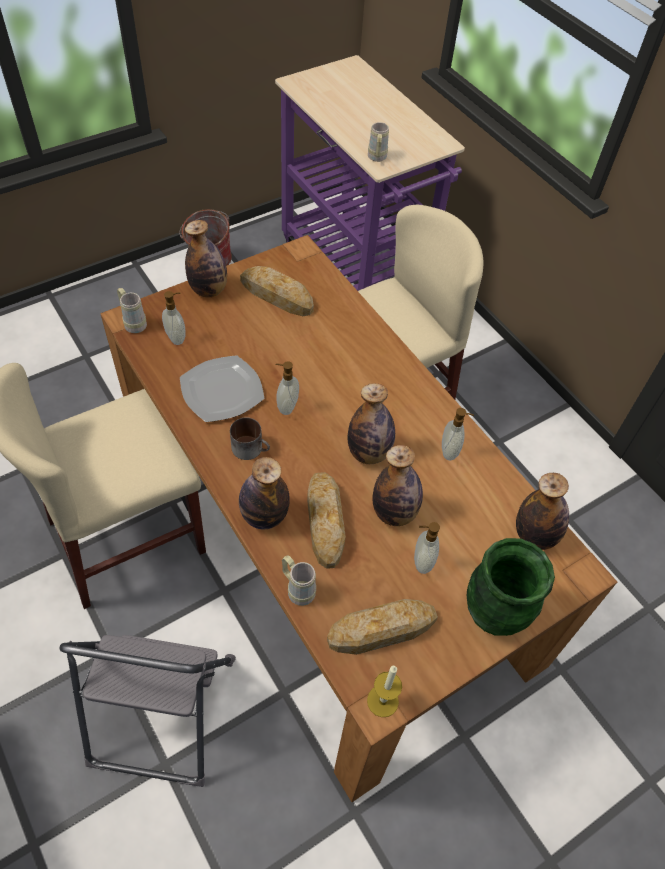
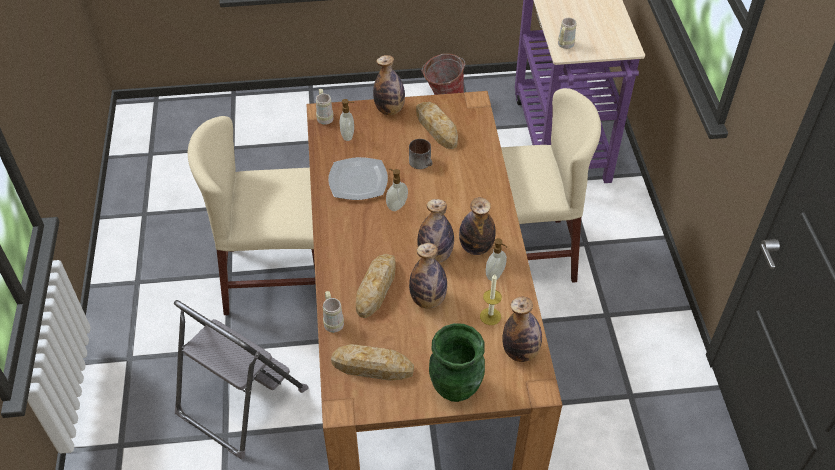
camera: 30 degrees right, 5 degrees down
mug [230,417,270,460] -> mug moved to [409,139,432,169]
bottle [239,457,290,530] -> bottle moved to [459,197,496,255]
candle [367,666,402,717] -> candle moved to [480,274,502,325]
soap dispenser [414,522,440,574] -> none

